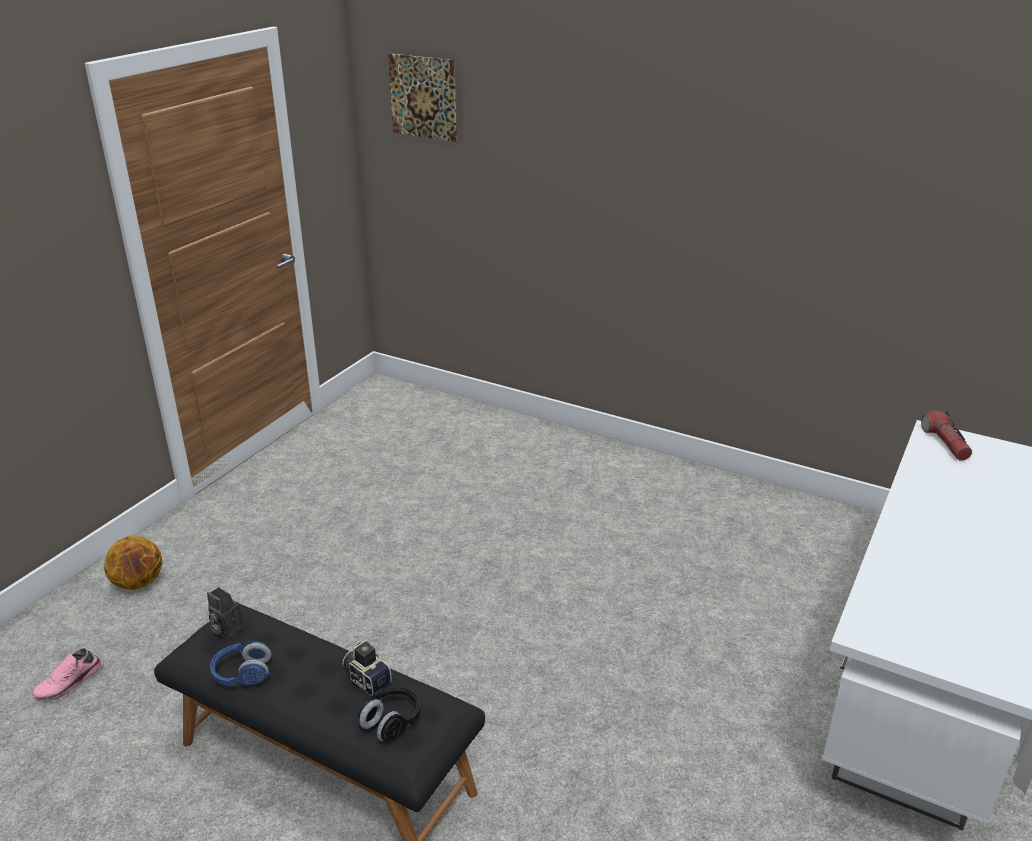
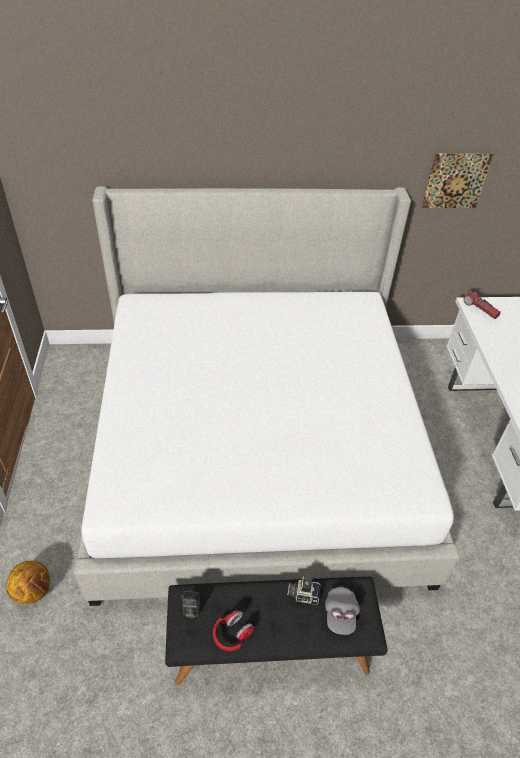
camera: 35 degrees left, 15 degrees up
pink shoe [32,648,103,701] -> none
blue headphones [210,641,272,686] -> red headphones [213,610,255,651]
black headphones [355,686,421,742] -> grey cap [325,587,360,635]
picture [388,53,457,142] -> picture moved to [422,153,493,208]
none -> bed [74,186,460,606]

